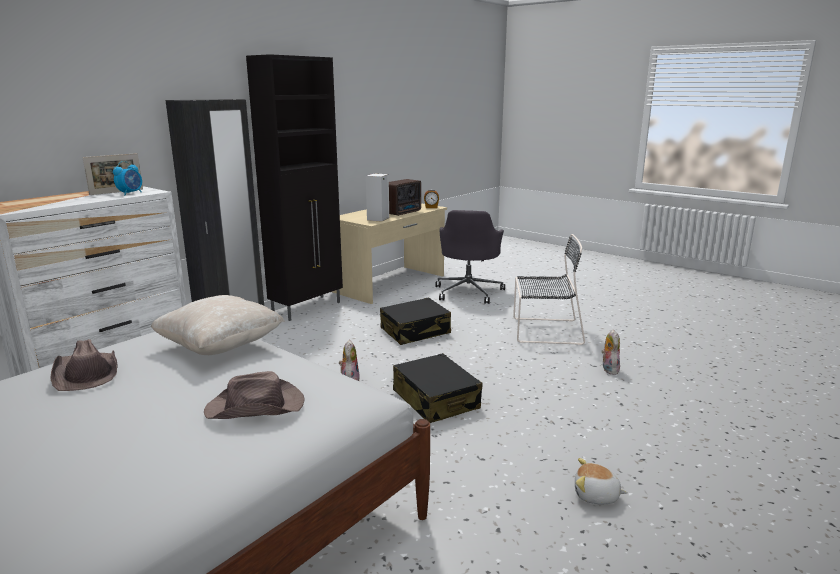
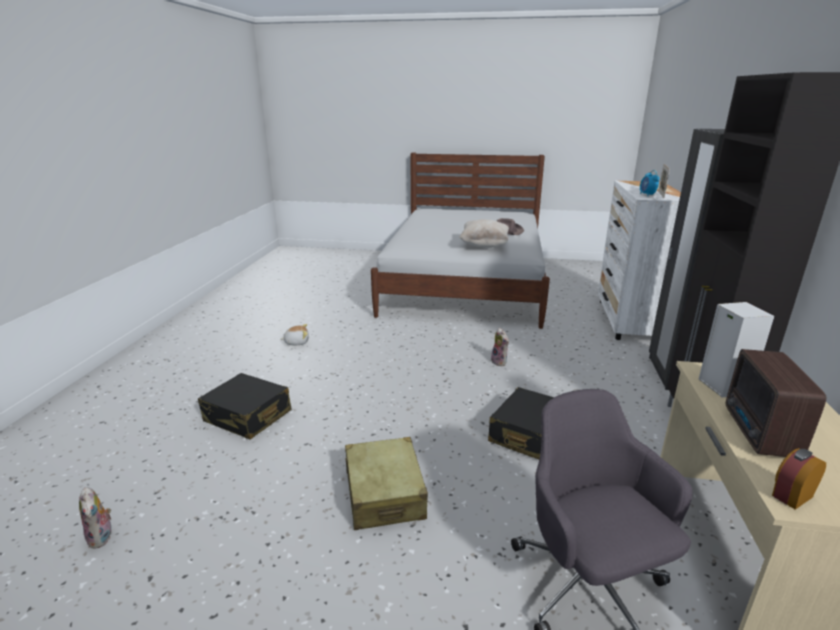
camera: 150 degrees right, 5 degrees up
brown hat [204,371,305,419] -> none
black suitcase [393,353,482,423] -> black suitcase moved to [198,373,291,439]
black chair [513,234,585,345] -> beige suitcase [345,437,428,530]
plush toy [601,329,620,375] -> plush toy moved to [79,487,111,549]

